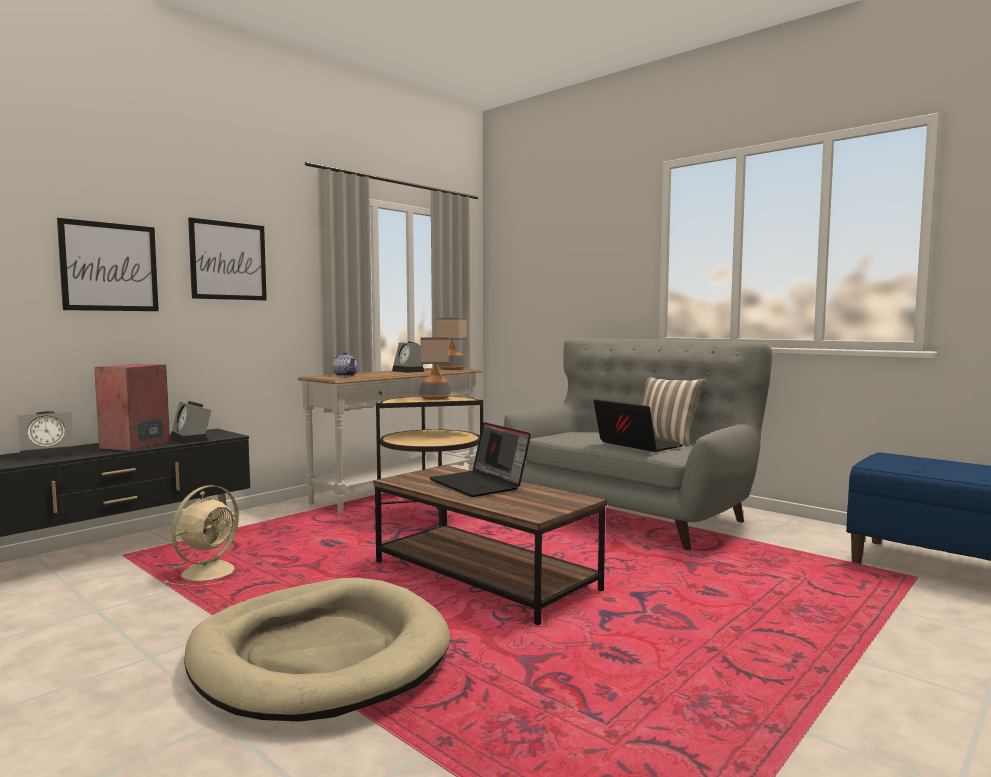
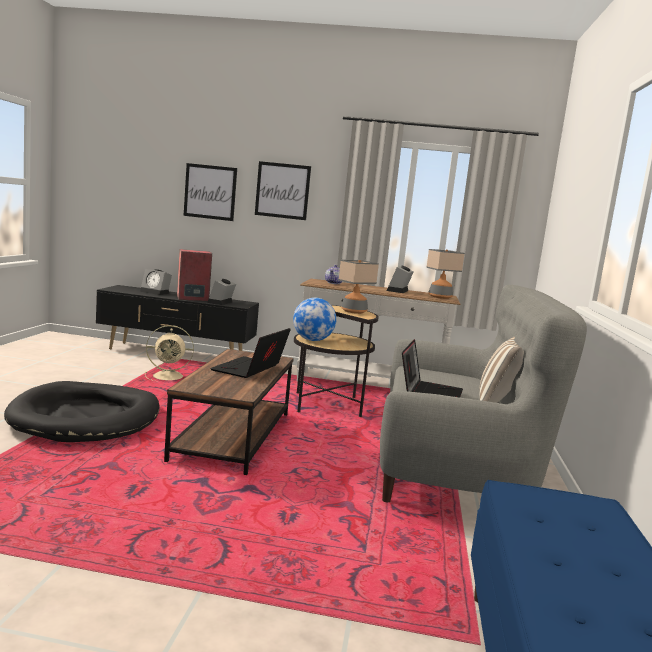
camera: 55 degrees right, 5 degrees up
beige dog bed [184,578,450,722] -> black dog bed [4,381,159,442]
none -> globe [293,298,336,341]

